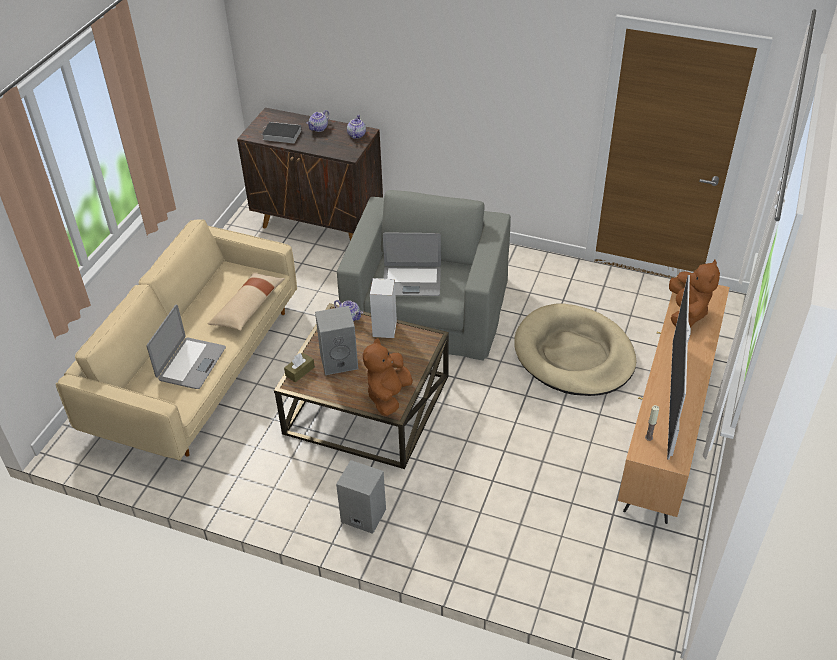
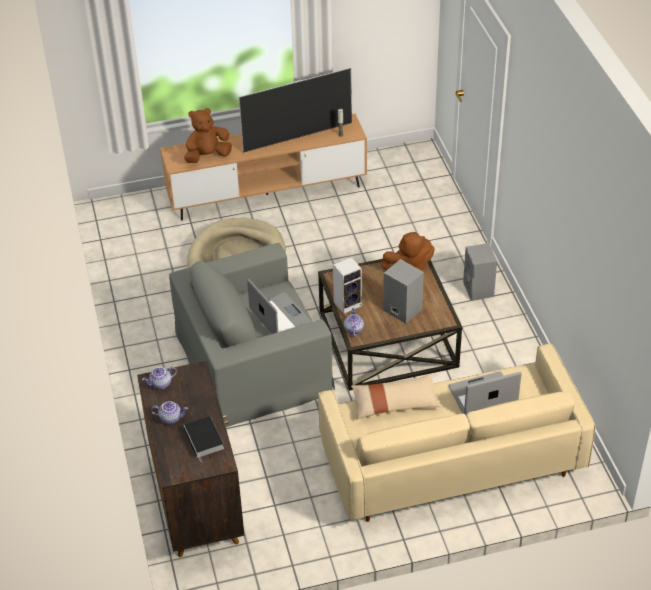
camera: 125 degrees left, 0 degrees up
brown tissue box [284,353,315,382] -> none

